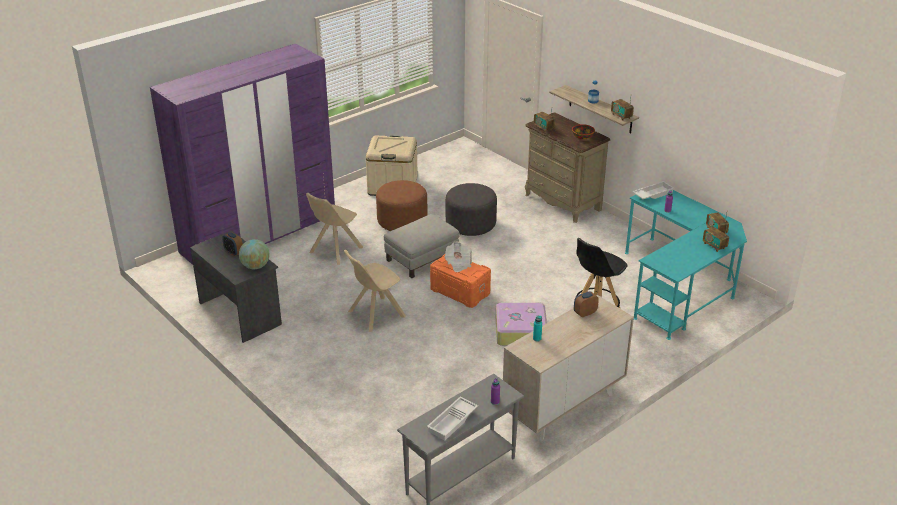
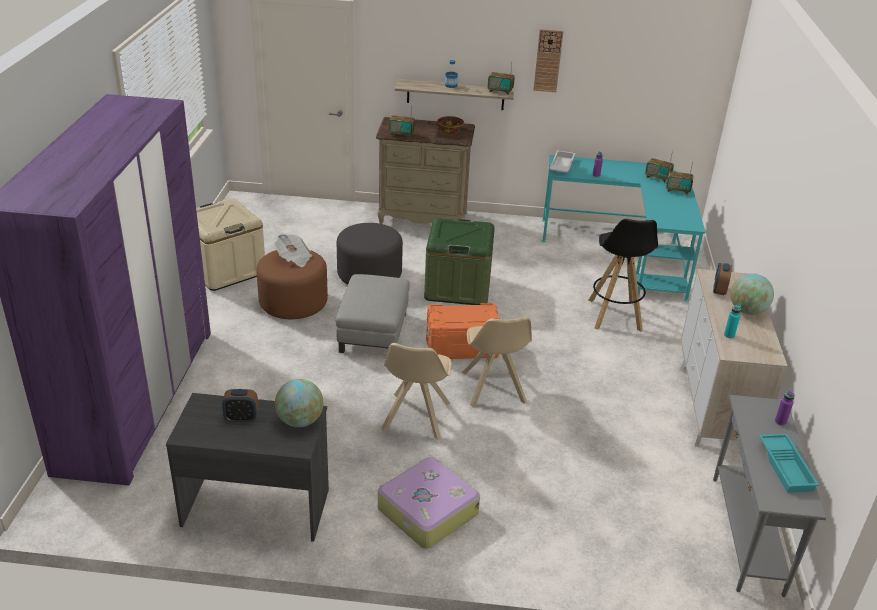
camera: 45 degrees left, 0 degrees up
beige chair [306,193,363,265] -> beige chair moved to [462,317,532,407]
white tray [427,397,478,440] -> turquoise tray [759,434,819,493]
newspaper [445,241,472,272] -> newspaper moved to [275,234,312,267]
suitcase [496,302,547,346] -> suitcase moved to [378,457,480,549]
none -> green storage box [424,218,495,305]
none -> wall clock [533,29,564,92]
none -> globe [730,273,774,315]

